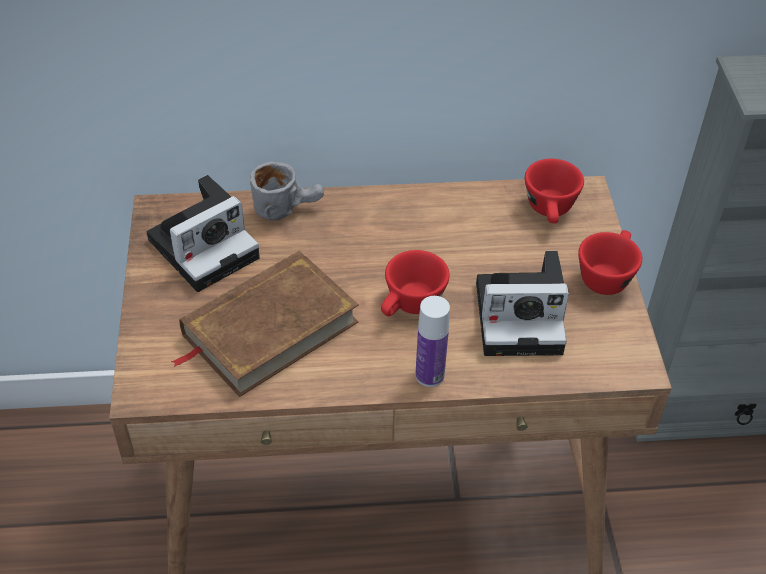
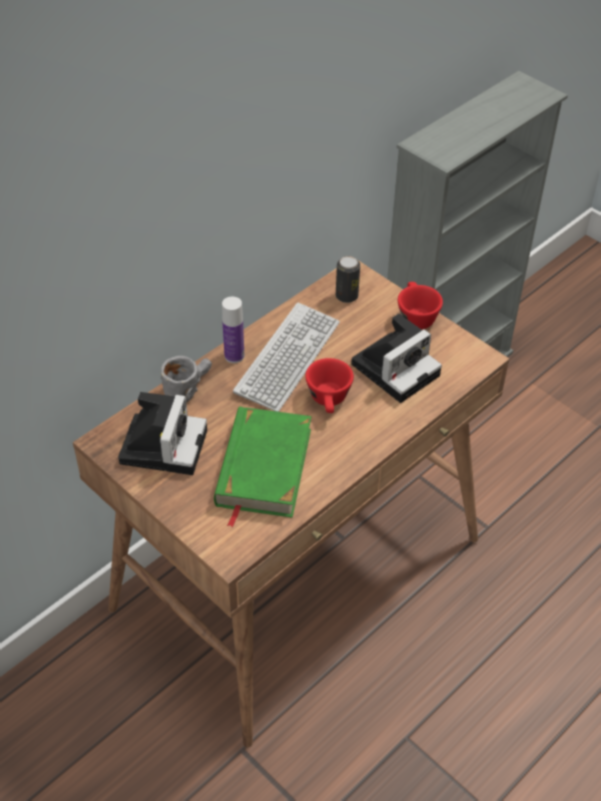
camera: 40 degrees left, 0 degrees up
brown book [171,251,359,397] -> green book [214,407,311,527]
bottle [415,296,450,387] -> bottle moved to [222,297,244,363]
red cup [525,159,584,223] -> can [336,256,360,303]
none -> keyboard [233,303,340,412]

